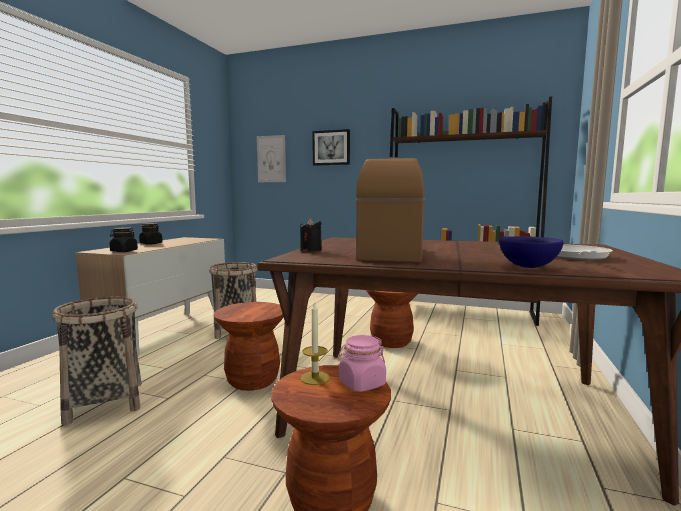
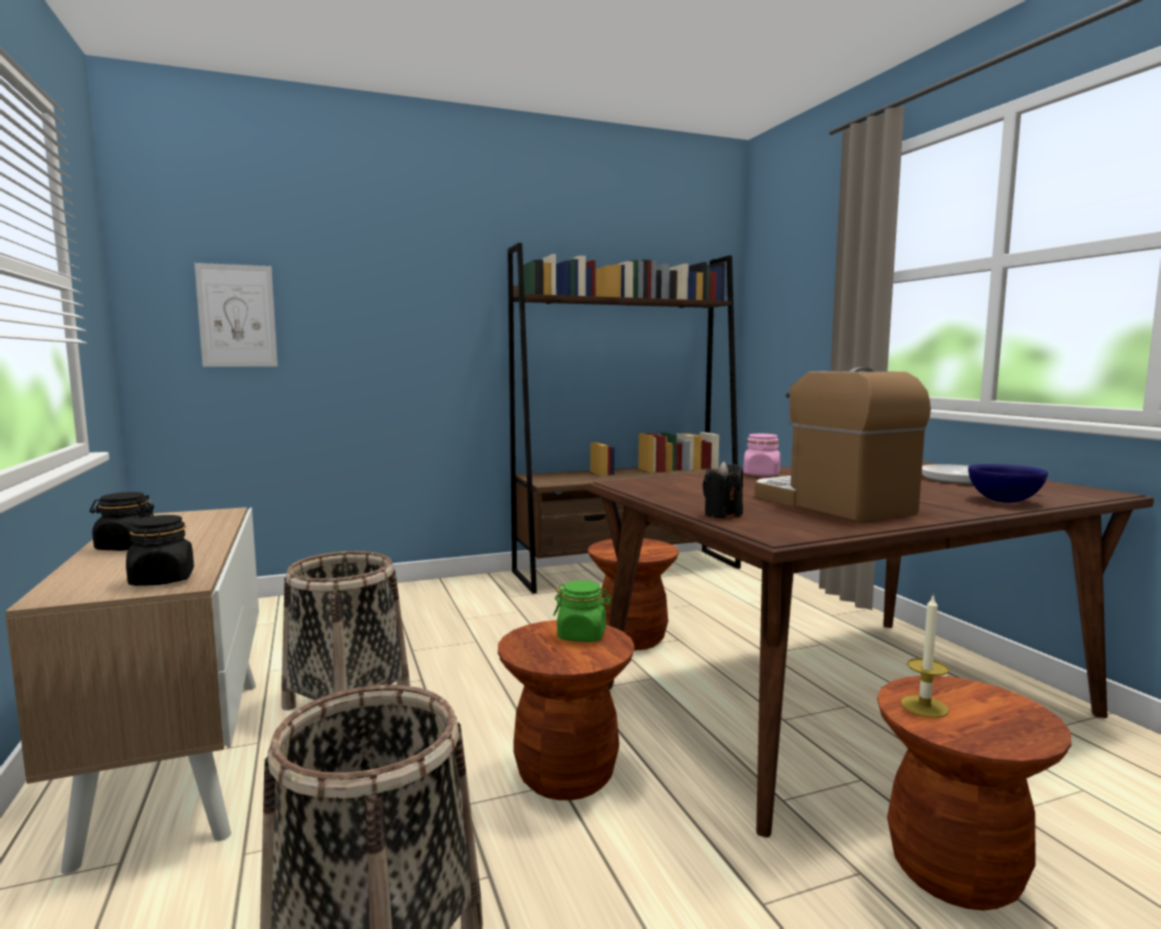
camera: 40 degrees left, 0 degrees up
picture [312,129,350,166] -> none
pink jar [338,335,386,392] -> pink jar moved to [743,434,780,476]
none -> green jar [553,580,612,642]

